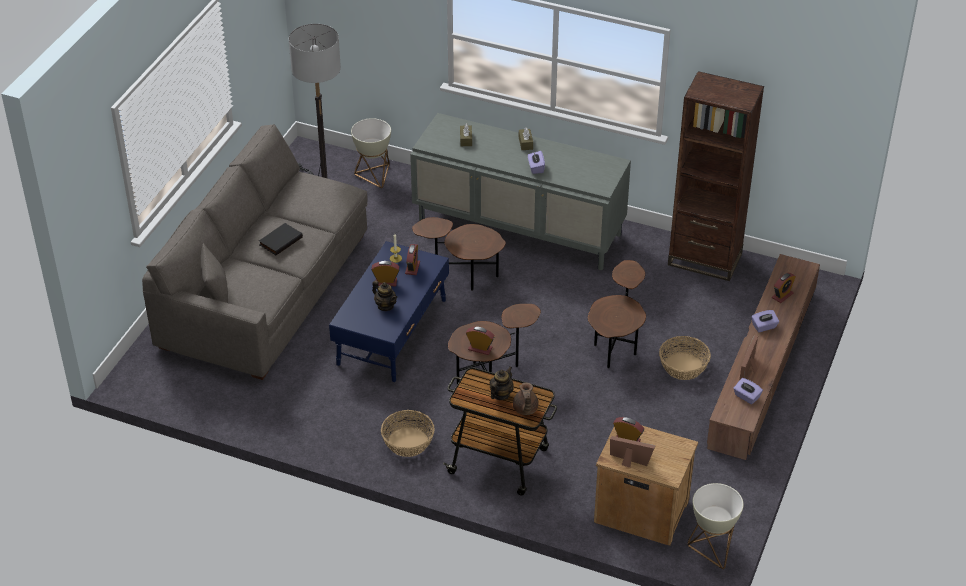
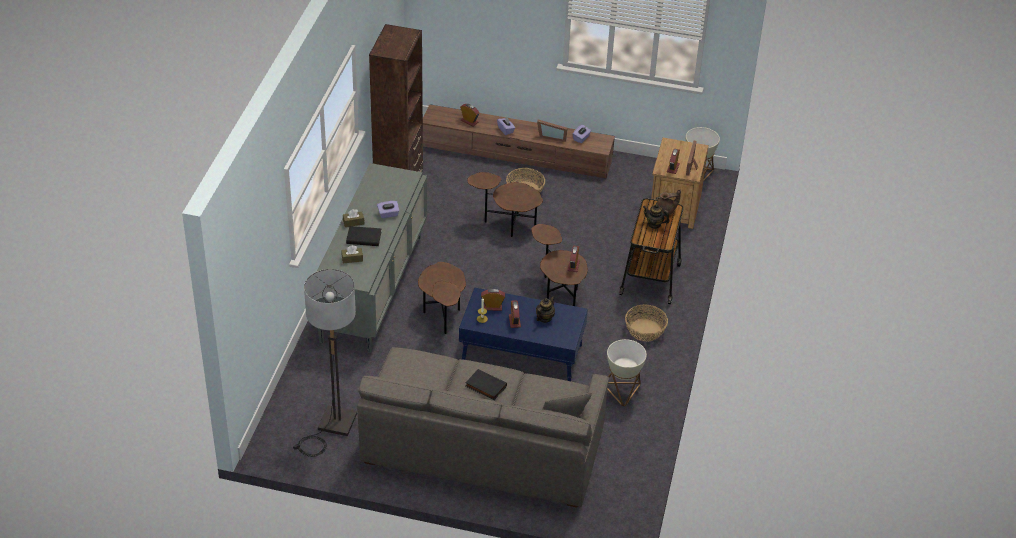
camera: 100 degrees left, 0 degrees up
planter [351,118,391,188] -> planter moved to [607,339,647,406]
none -> black book [346,226,381,246]

